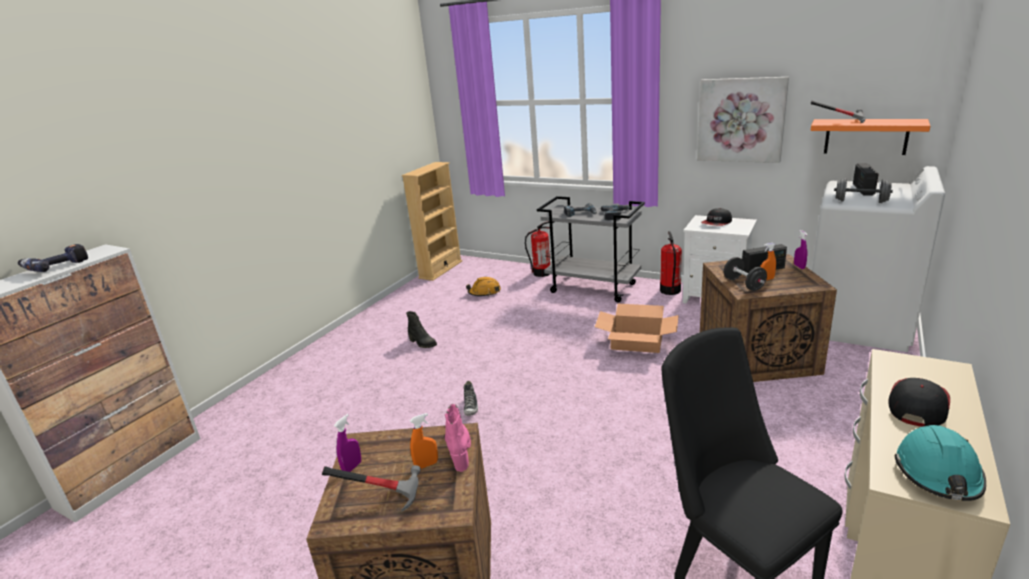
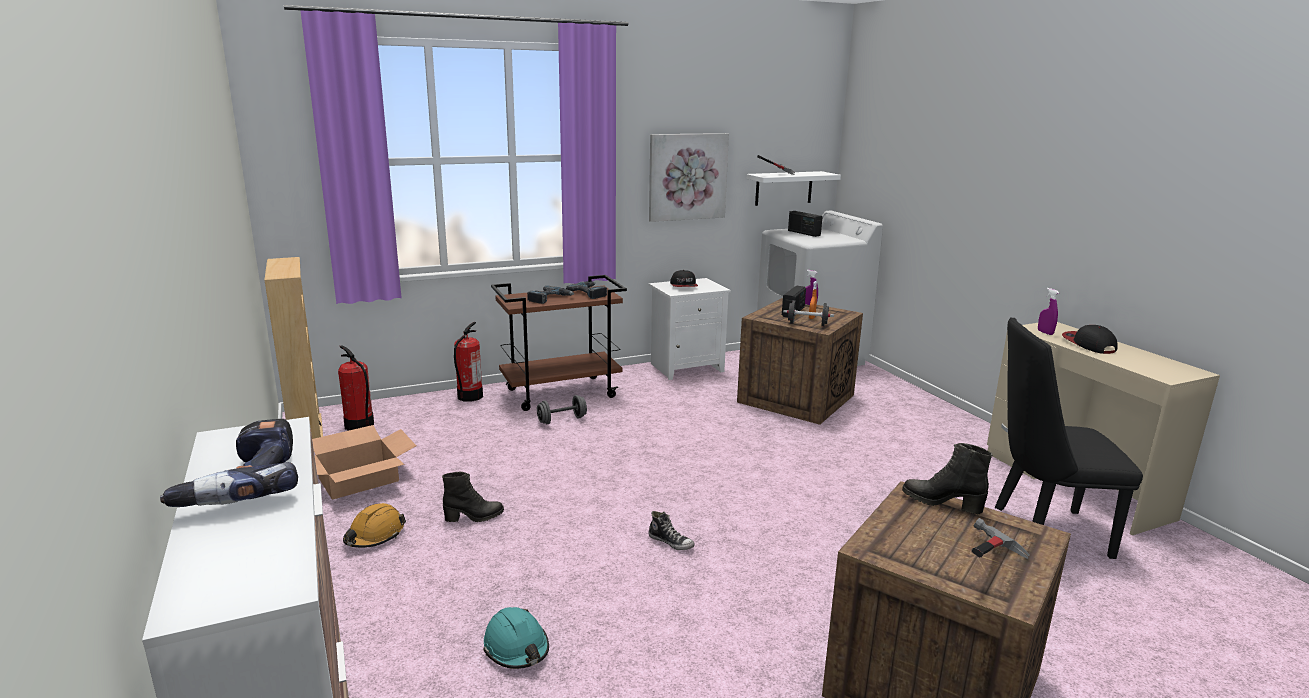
camera: 55 degrees left, 5 degrees down
purple spray bottle [334,414,361,472] -> purple spray bottle moved to [1038,288,1059,335]
orange spray bottle [410,413,438,469] -> none
pink boot [445,404,471,472] -> black boot [902,443,993,514]
orange hard hat [466,277,501,297] -> orange hard hat moved to [343,503,406,548]
grey cart [537,196,645,303] -> brown cart [491,275,627,411]
cardboard box [595,304,679,353] -> cardboard box moved to [312,425,416,499]
fire extinguisher [660,231,682,295] -> fire extinguisher moved to [338,345,374,431]
orange shelf [811,119,930,155] -> white shelf [747,171,841,206]
grey dumbbell [834,178,893,203] -> grey dumbbell moved to [537,395,587,424]
turquoise hard hat [895,425,986,501] -> turquoise hard hat moved to [483,607,549,669]

